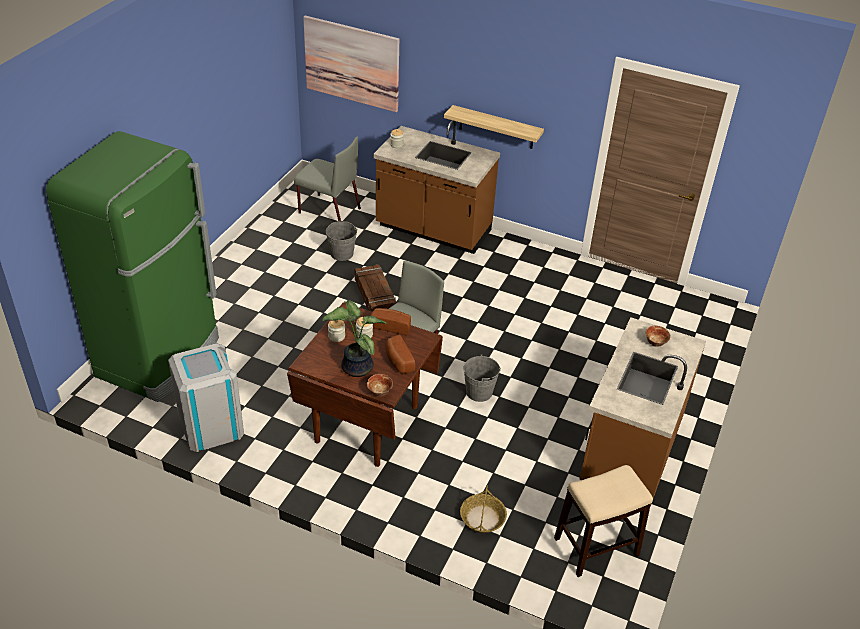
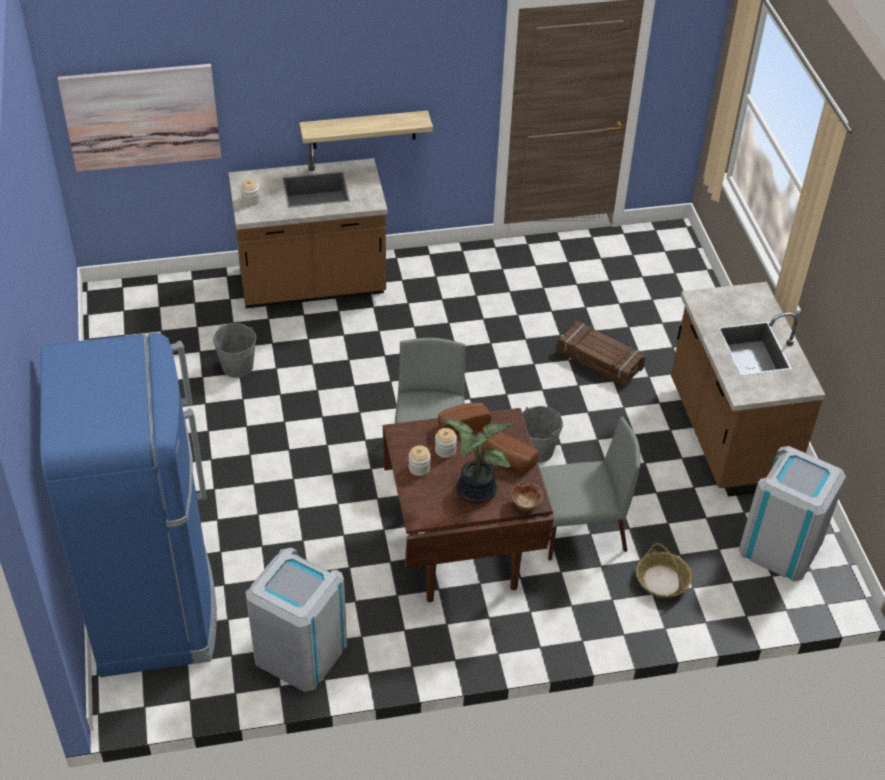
camera: 35 degrees left, 5 degrees up
green fridge [46,131,219,402] -> blue fridge [40,333,217,677]
grey chair [294,136,361,222] -> grey chair moved to [540,416,640,560]
crate [355,264,397,312] -> crate moved to [557,321,646,387]
stool [554,465,653,577] -> grey trash can [739,446,846,581]
bowl [646,326,671,347] -> none

